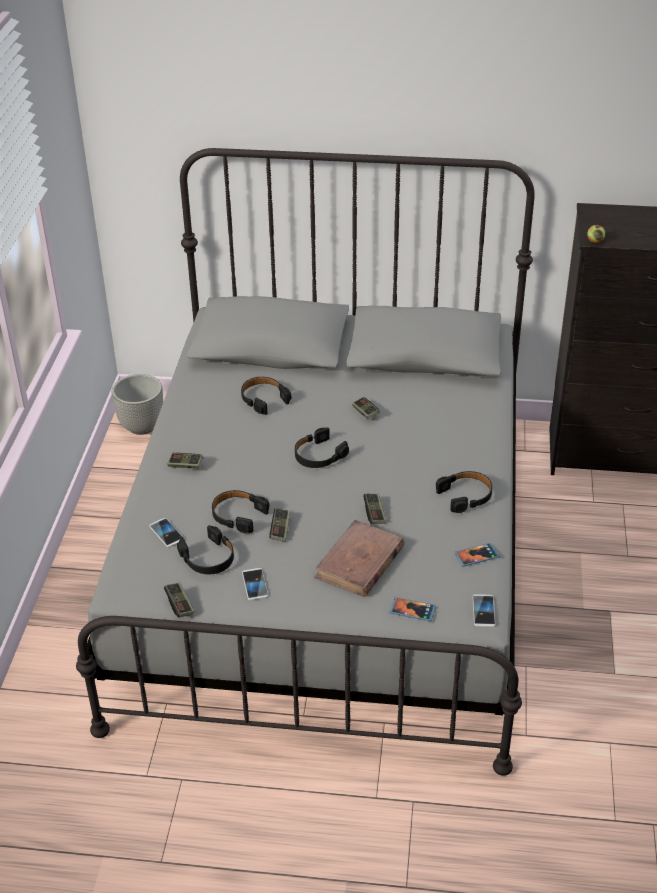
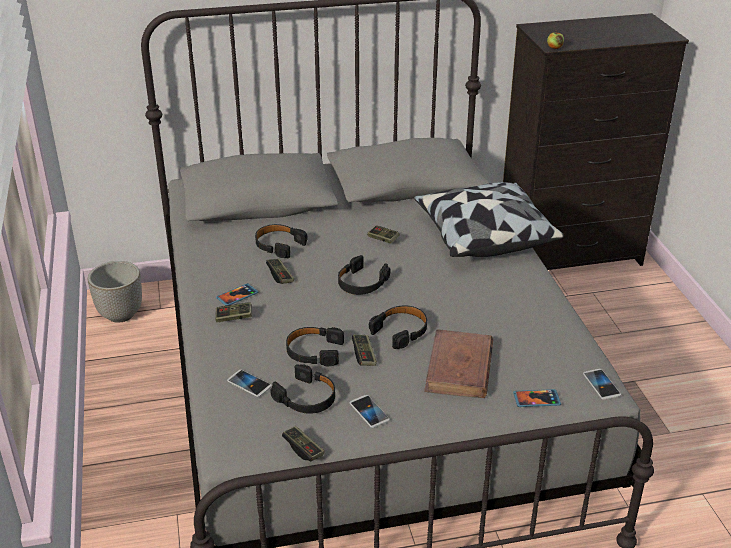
camera: 20 degrees left, 5 degrees down
game controller [363,493,386,524] -> game controller moved to [266,258,294,284]
black headphones [436,471,492,513] -> black headphones moved to [369,306,427,349]
phone [454,543,500,567] -> phone moved to [216,283,258,306]
none -> pillow [414,182,564,257]

